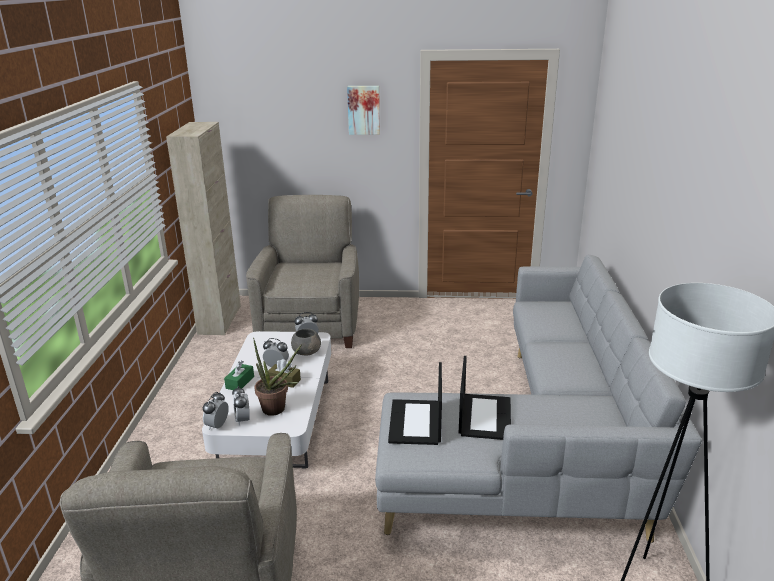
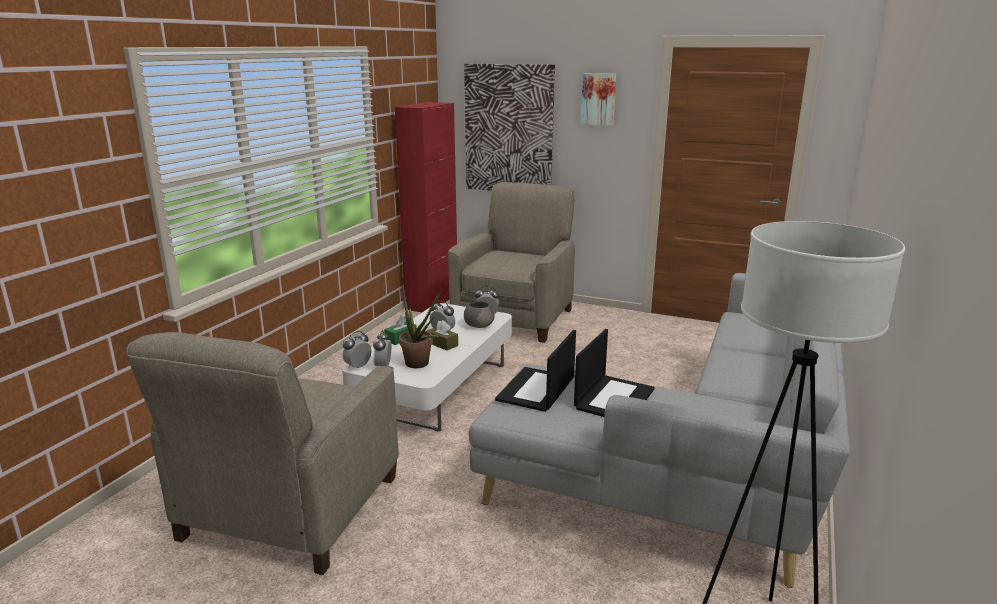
camera: 20 degrees right, 5 degrees down
beige cabinet [166,122,241,335] -> red cabinet [395,102,457,312]
none -> picture [464,64,555,191]

